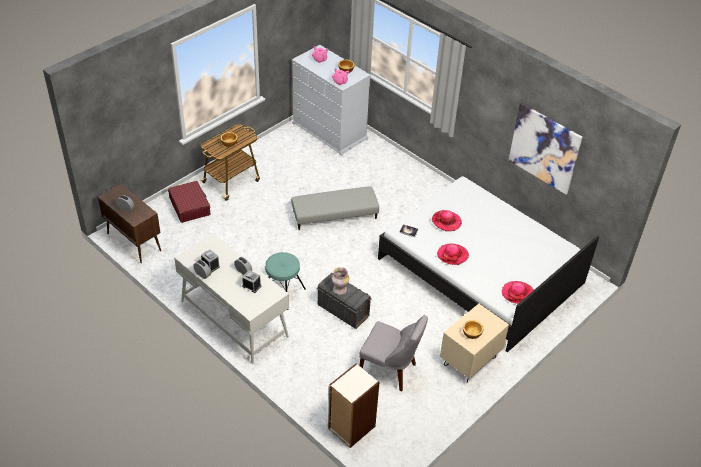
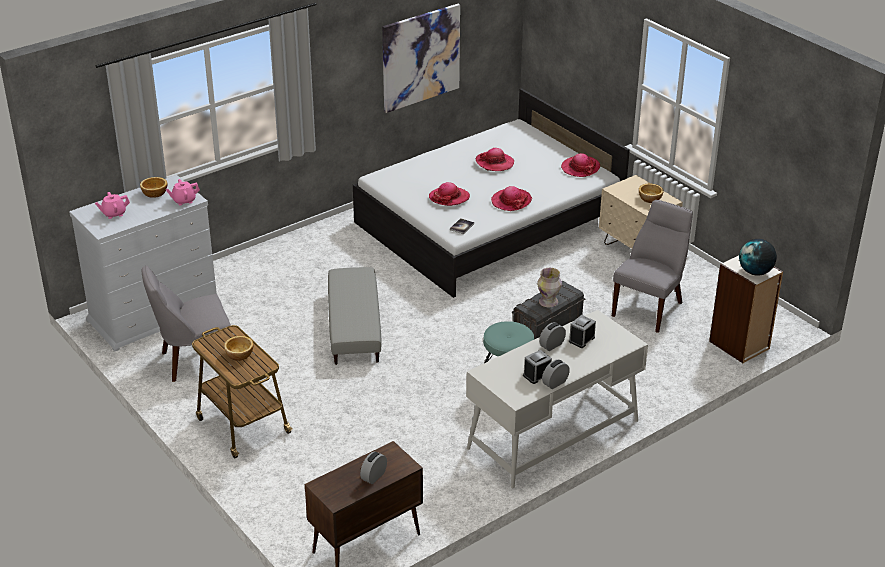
camera: 80 degrees left, 10 degrees down
red suitcase [168,181,210,223] -> none
none -> grey chair [142,266,231,382]
none -> hat [475,148,514,171]
none -> globe [739,239,777,276]

